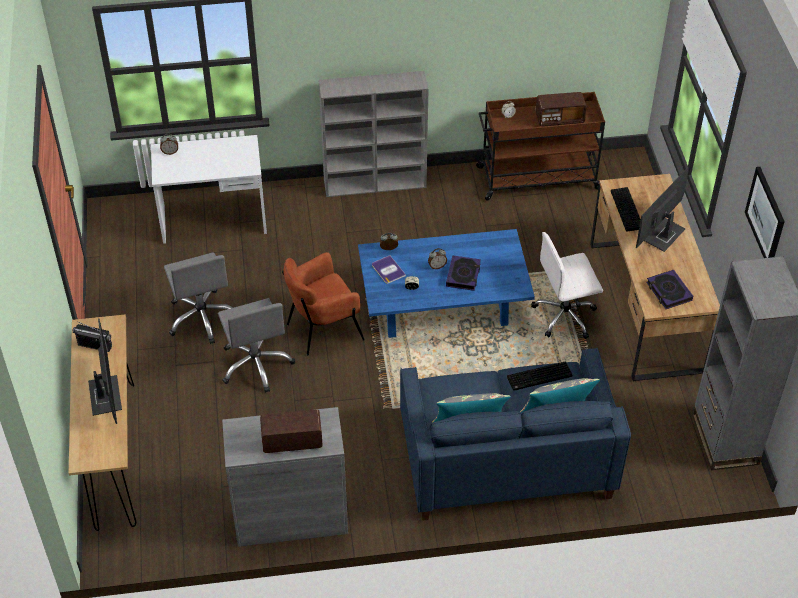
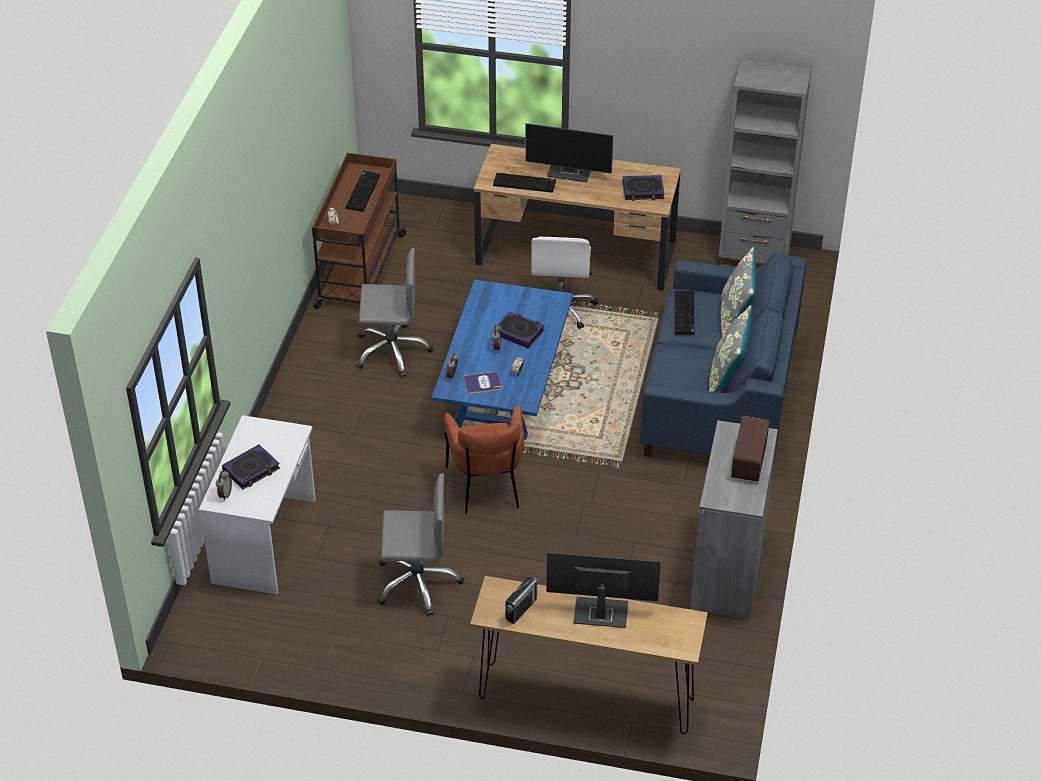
camera: 70 degrees left, 5 degrees down
grey office chair [218,298,295,393] -> grey office chair moved to [356,248,433,378]
grey bookcase [319,71,429,197] -> none
radio [535,92,587,126] -> keyboard [345,171,380,212]
monitor [636,167,688,252] -> monitor turned 45 degrees counterclockwise [525,123,613,182]
picture [745,167,785,258] -> none
none -> book [222,444,280,490]

